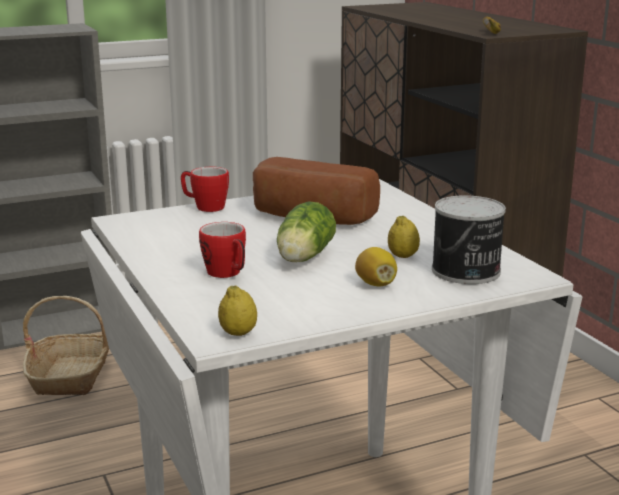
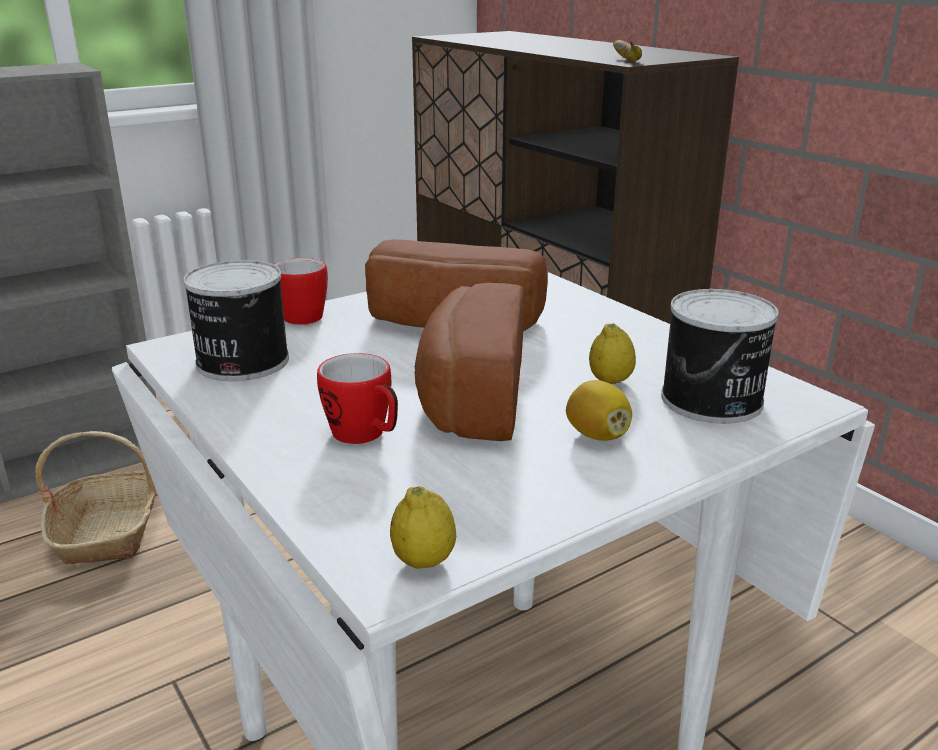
camera: 10 degrees left, 5 degrees up
lettuce [277,201,336,262] -> bread [415,283,524,441]
none -> can [183,260,289,381]

